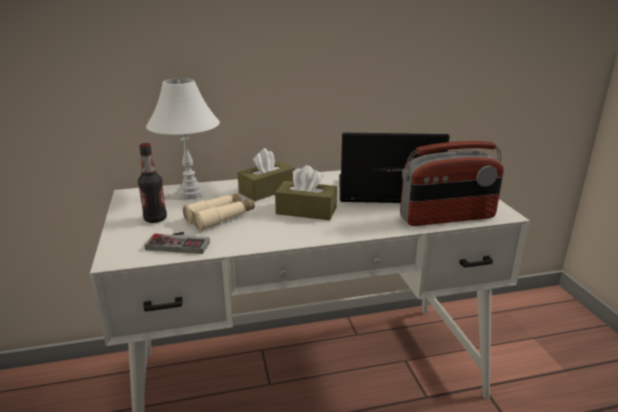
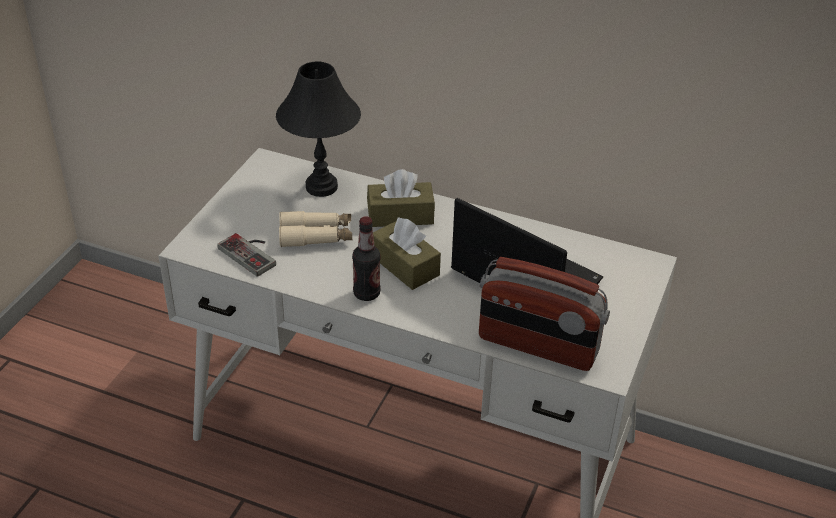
camera: 35 degrees right, 15 degrees up
bottle [138,143,167,223] -> bottle moved to [352,216,381,301]
white table lamp [146,78,220,200] -> black table lamp [276,61,361,197]

